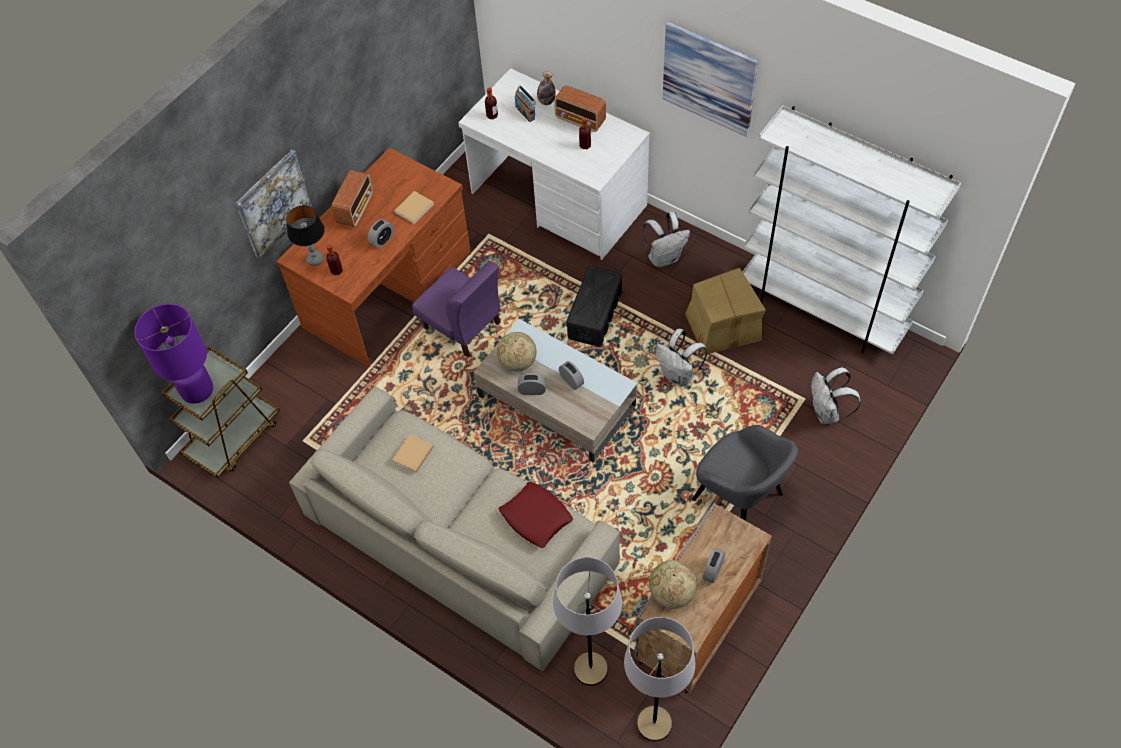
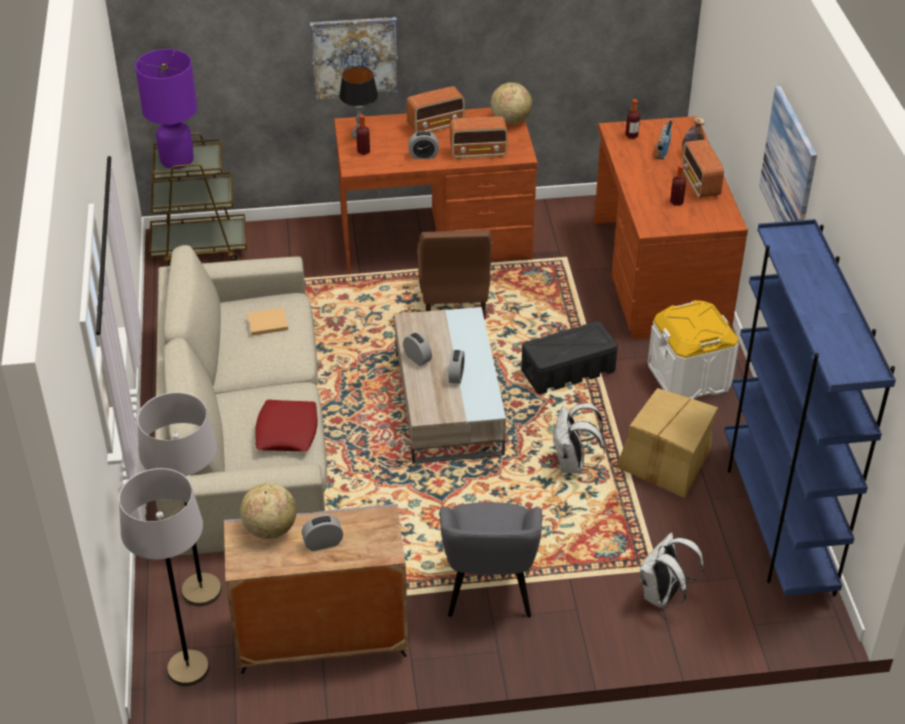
camera: 45 degrees right, 15 degrees down
beige book [394,191,434,224] -> radio [450,116,508,159]
purple chair [412,261,501,357] -> brown chair [417,230,492,319]
white desk [458,69,650,260] -> brown desk [594,116,748,339]
globe [497,332,537,371] -> globe moved to [491,82,532,125]
white backpack [643,212,690,267] -> white storage box [647,300,739,399]
white bookcase [742,105,961,355] -> blue bookcase [724,219,896,596]

